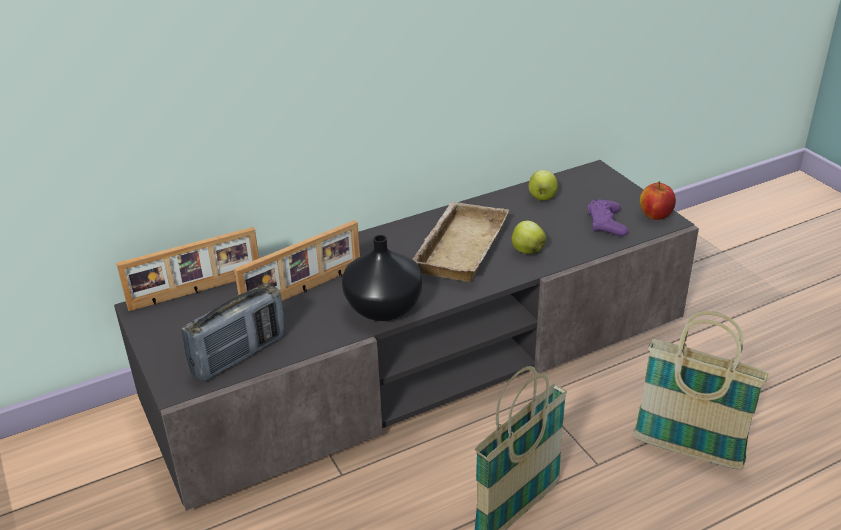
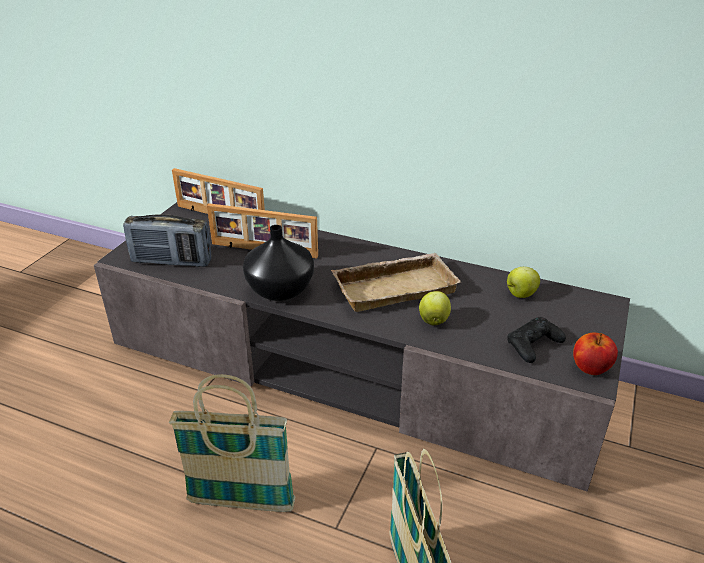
camera: 50 degrees right, 0 degrees up
purple game controller [587,199,628,236] -> black game controller [507,317,566,363]

